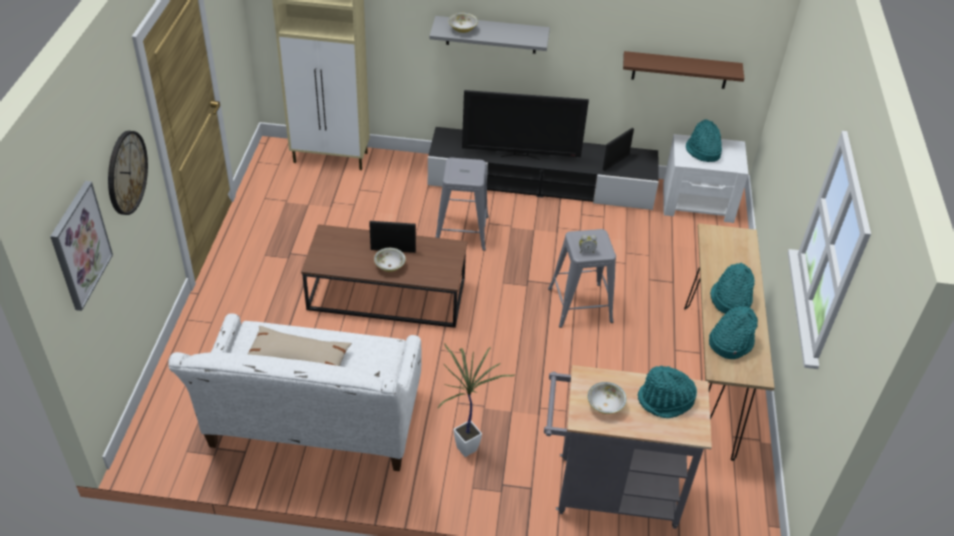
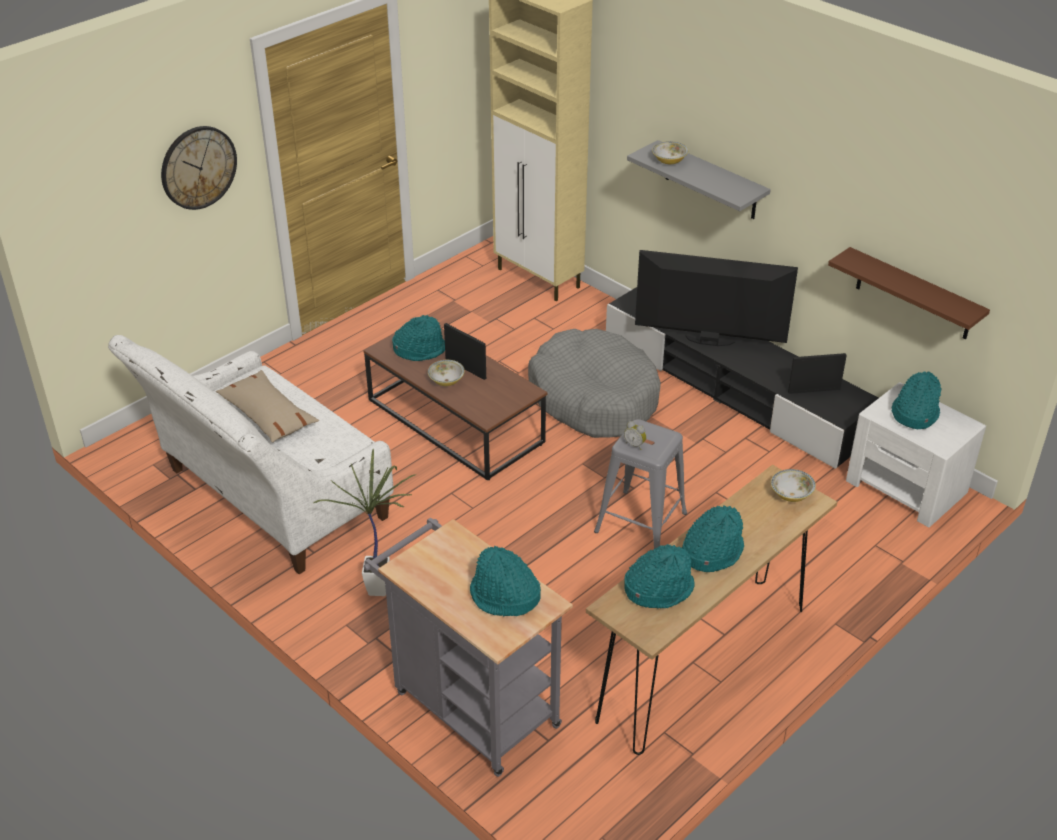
camera: 40 degrees right, 5 degrees down
picture [50,181,113,311] -> none
grey stool [435,157,489,251] -> grey dog bed [528,329,661,438]
television [462,90,589,160] -> television turned 150 degrees clockwise [635,250,798,346]
bowl [587,382,627,414] -> bowl moved to [771,469,816,502]
none -> turquoise hat [392,315,445,361]

